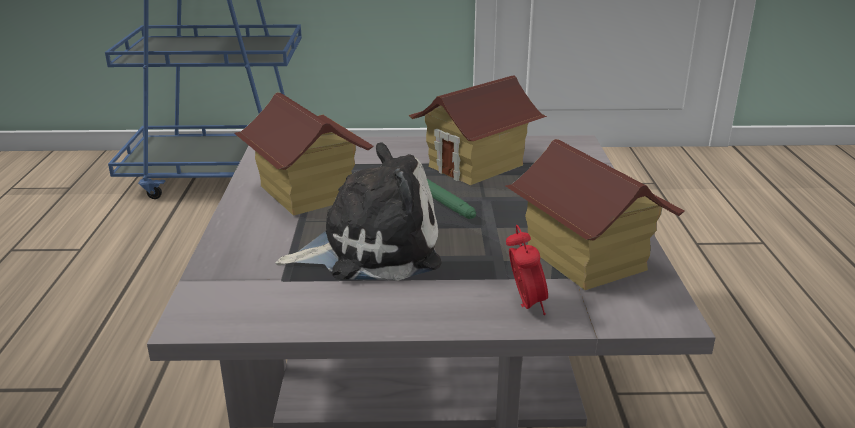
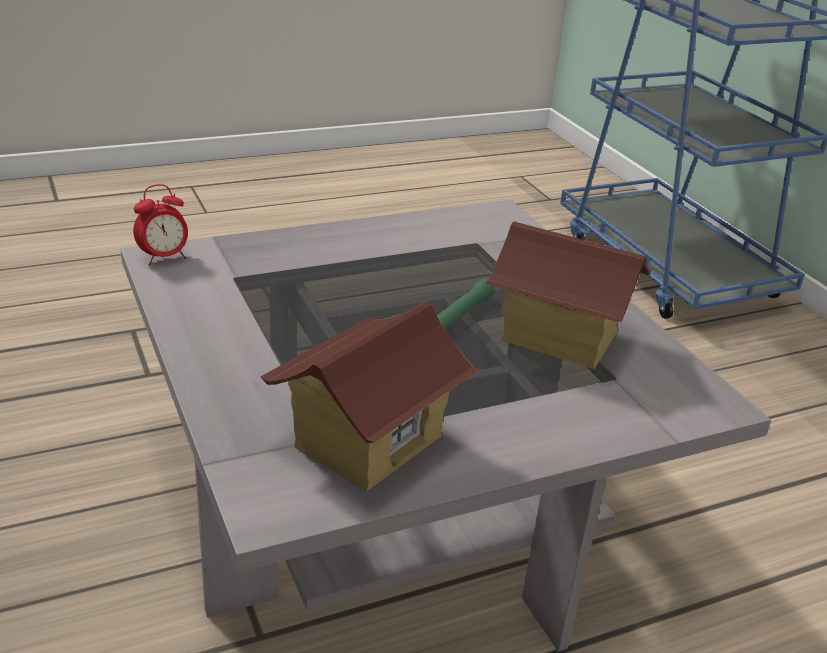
camera: 65 degrees right, 5 degrees up
toy house [234,92,374,216] -> none
plush toy [275,142,441,281] -> none
alarm clock [506,225,548,315] -> alarm clock moved to [133,184,188,265]

